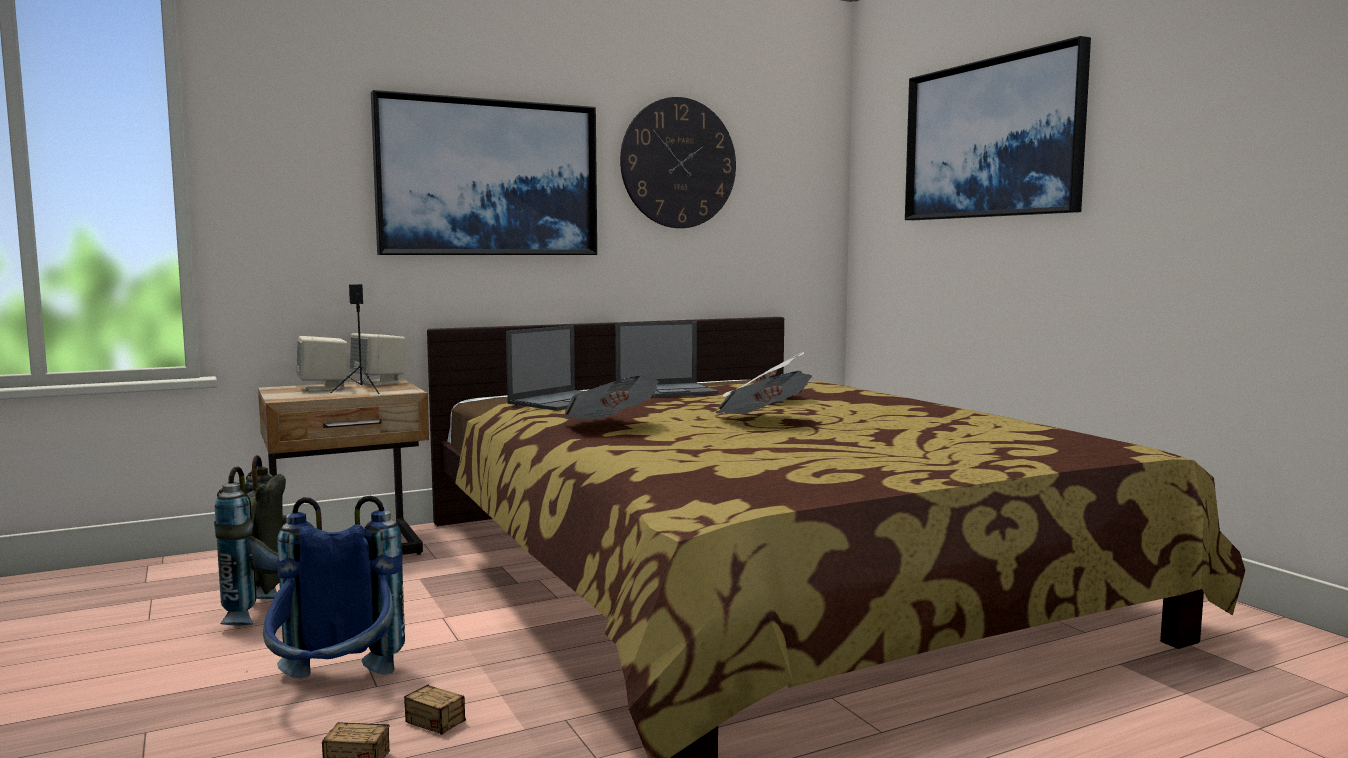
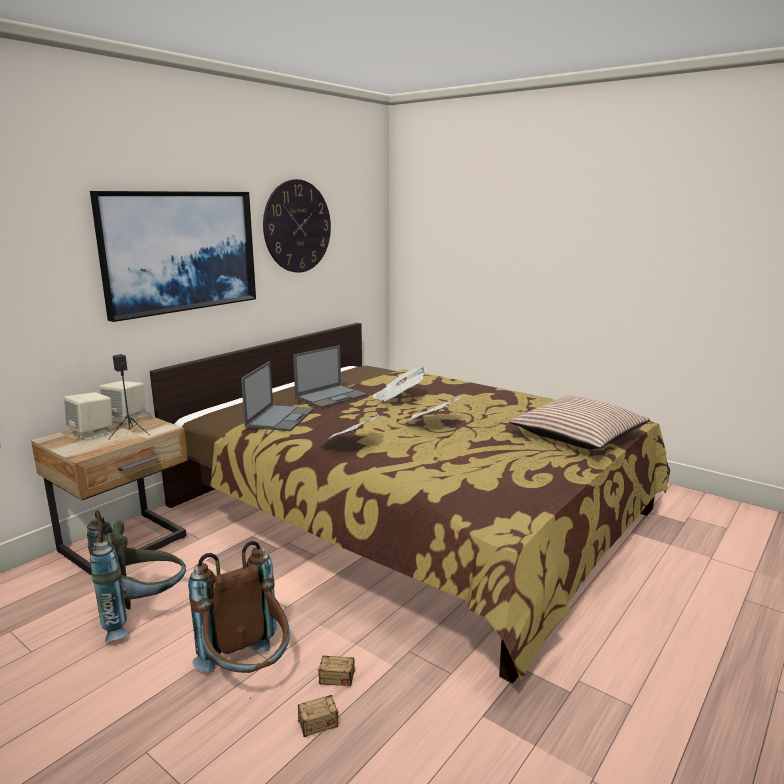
camera: 25 degrees left, 10 degrees up
blue backpack [263,495,405,679] -> brown backpack [188,541,290,673]
picture [905,36,1091,220] -> none
none -> pillow [509,396,650,449]

